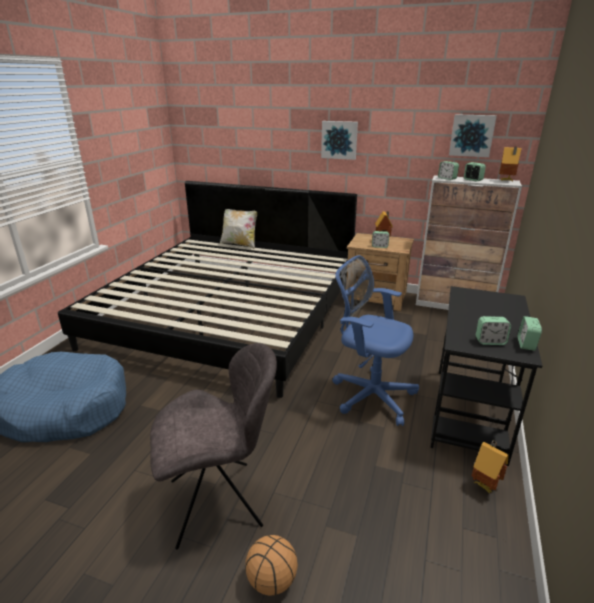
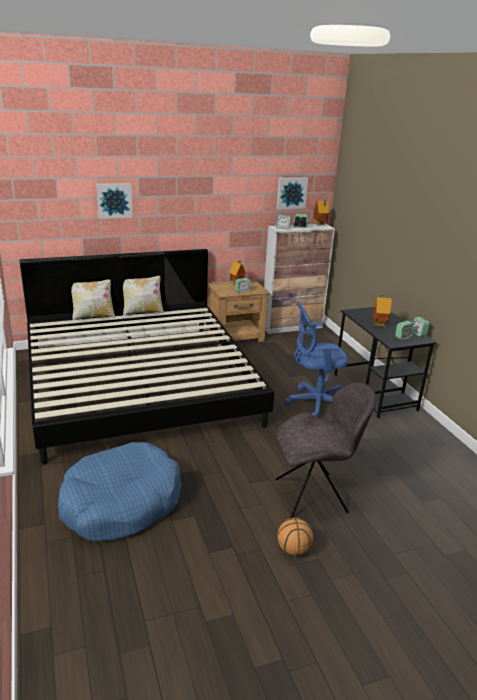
camera: 40 degrees left, 0 degrees up
grey chair [150,343,277,549] -> grey chair turned 45 degrees clockwise [276,382,376,518]
basketball [245,535,298,596] -> basketball moved to [277,518,313,555]
picture [321,121,358,160] -> picture moved to [96,183,133,219]
toy house [472,441,509,494] -> toy house moved to [373,295,392,327]
none -> pillow [123,276,164,316]

